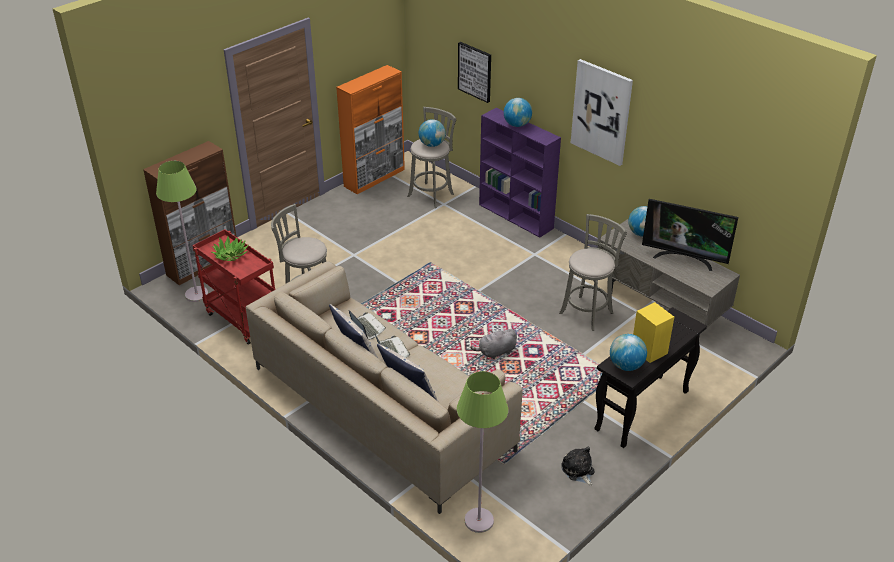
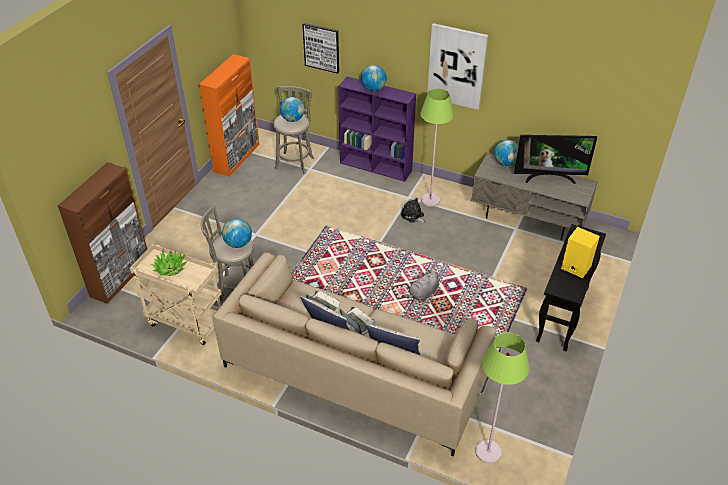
camera: 20 degrees left, 5 degrees up
green floor lamp [156,161,208,302] -> green floor lamp moved to [420,89,454,207]
red cart [192,229,276,345] -> beige cart [130,244,222,345]
grey stool [559,214,627,331] -> none
plush toy [561,447,595,486] -> plush toy moved to [401,198,426,223]
globe [610,334,647,371] -> globe moved to [222,218,252,248]

